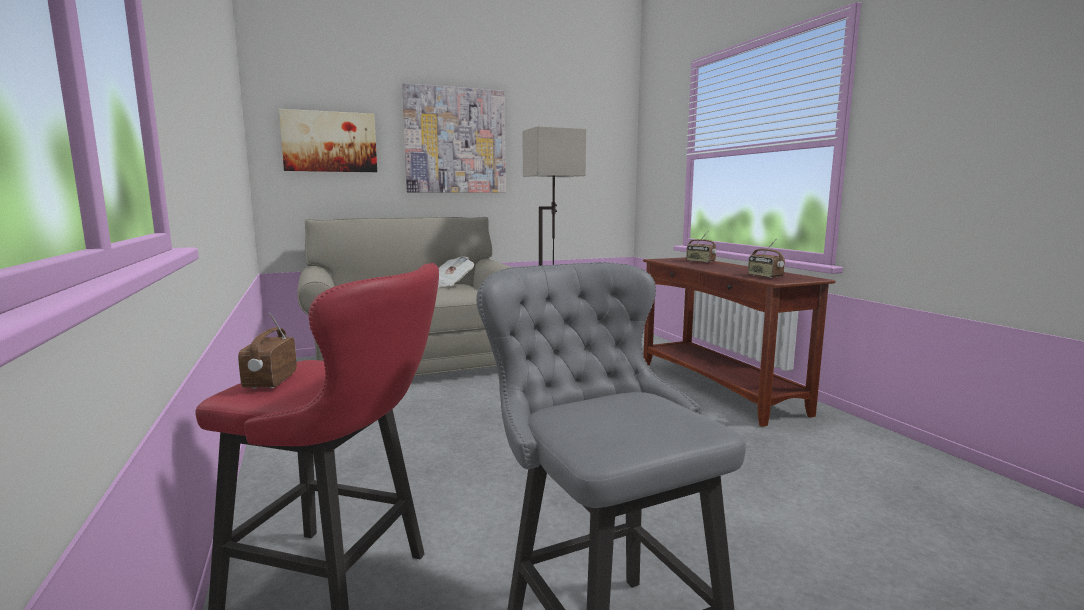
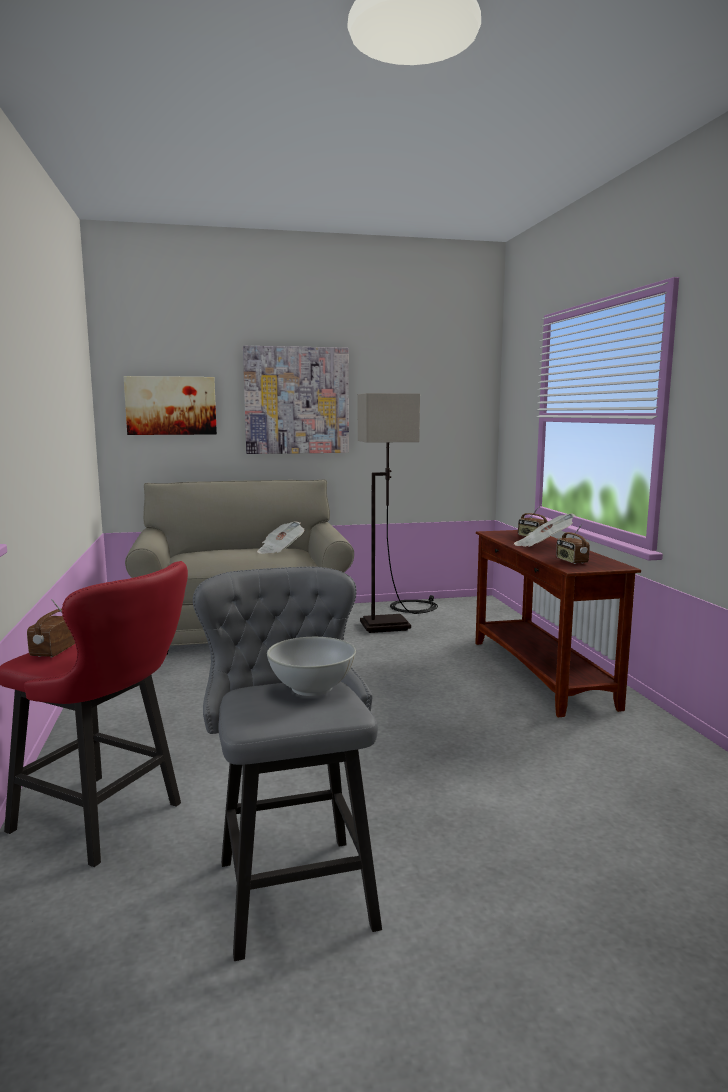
camera: 10 degrees right, 0 degrees up
none -> white bowl [267,637,356,696]
none -> newspaper [514,514,576,547]

